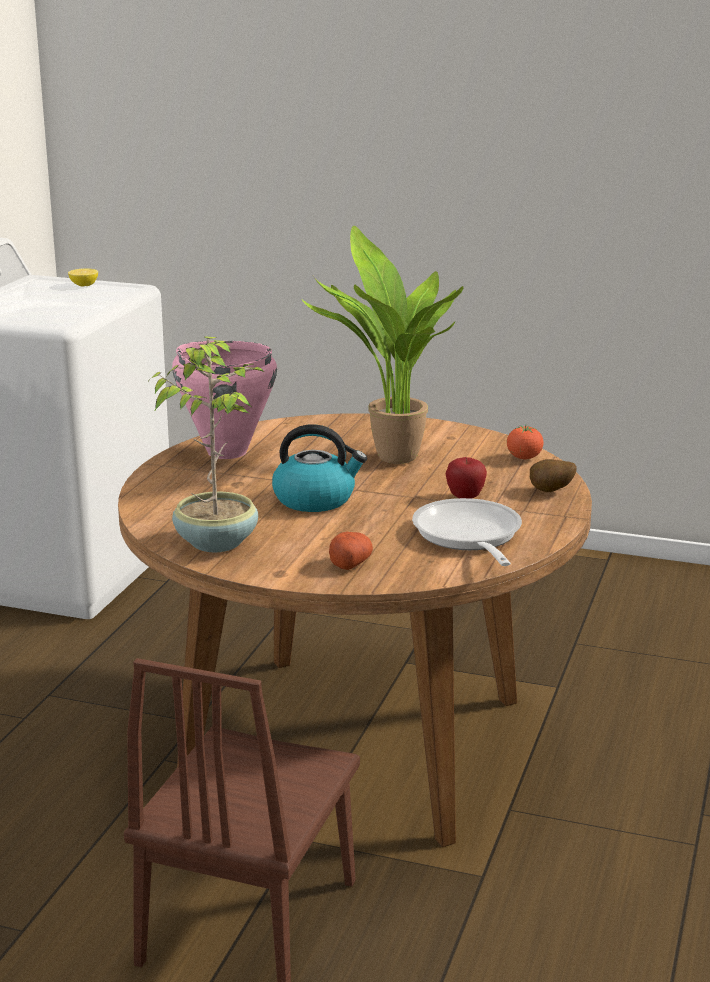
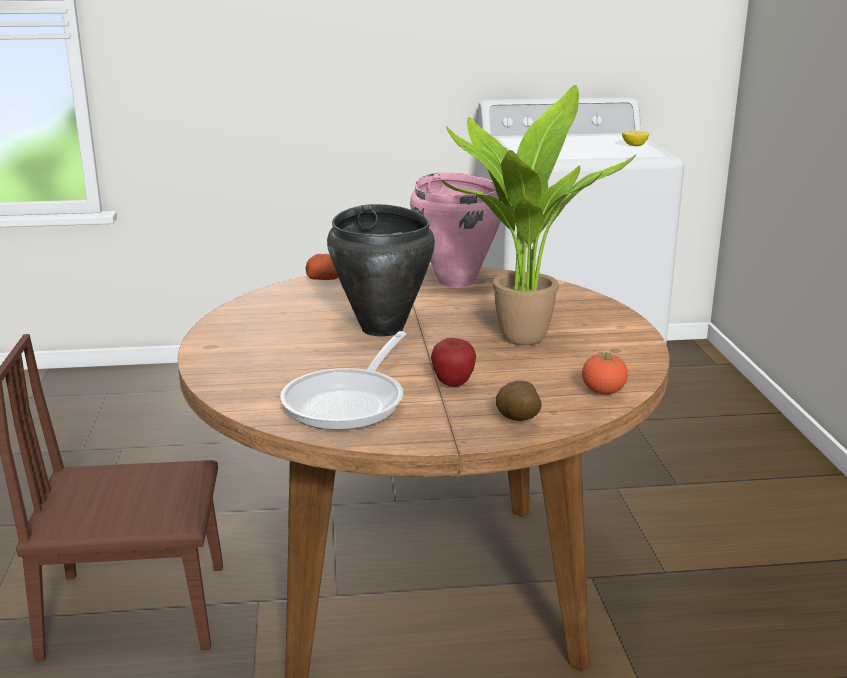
camera: 65 degrees right, 0 degrees up
potted plant [149,336,264,552] -> none
kettle [272,424,367,512] -> black cooking pot [327,204,435,337]
potato [329,532,373,570] -> potato moved to [305,254,339,280]
frying pan [412,498,522,566] -> frying pan turned 150 degrees clockwise [280,331,406,430]

